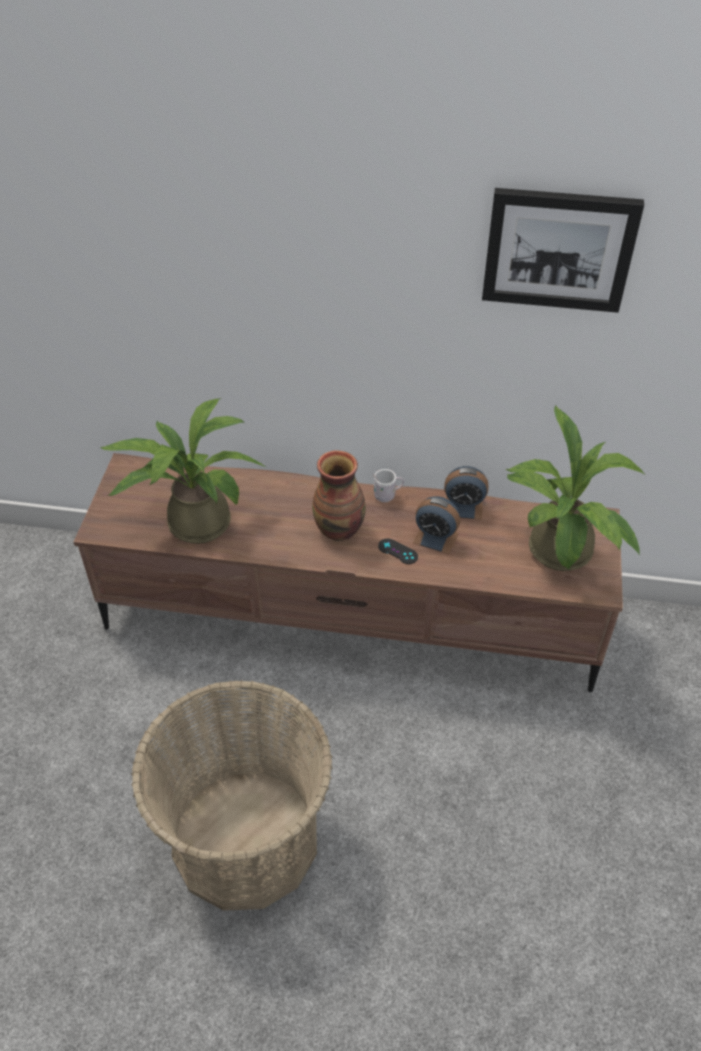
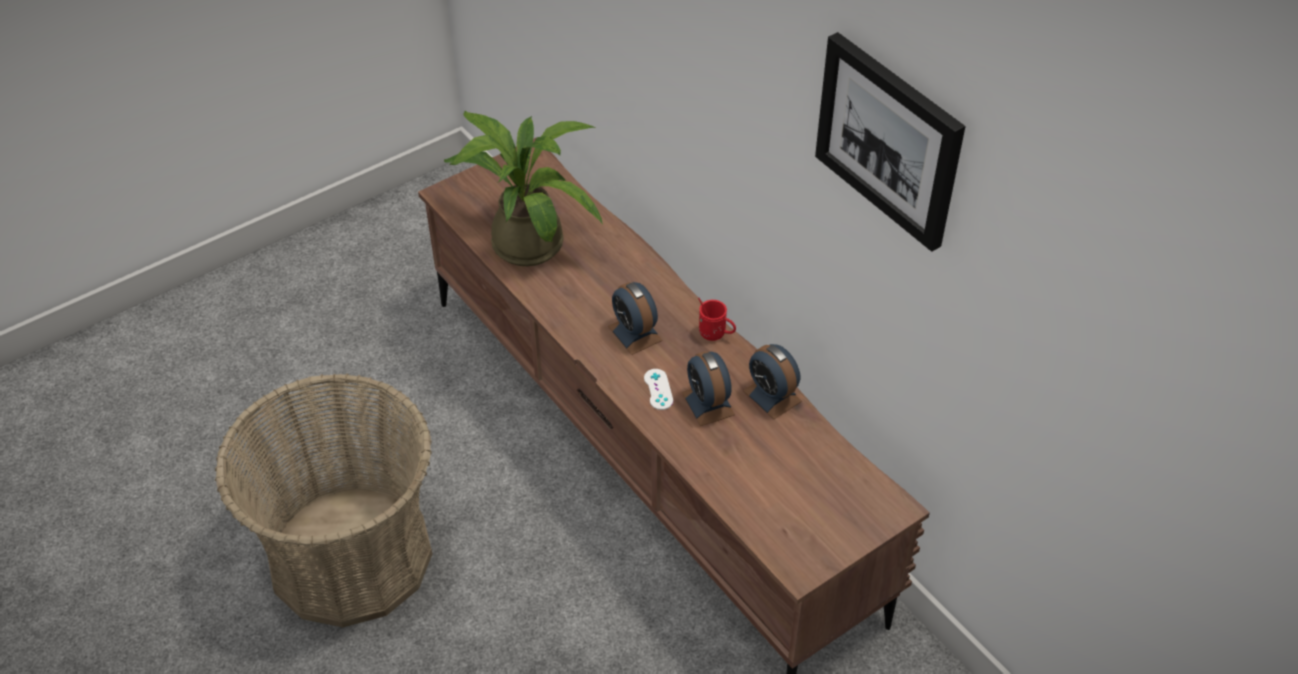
camera: 45 degrees right, 0 degrees up
vase [312,450,366,541] -> alarm clock [608,282,662,355]
white mug [372,469,404,502] -> red mug [698,298,736,341]
black game controller [378,538,418,564] -> white game controller [644,369,673,410]
potted plant [505,405,644,571] -> none

